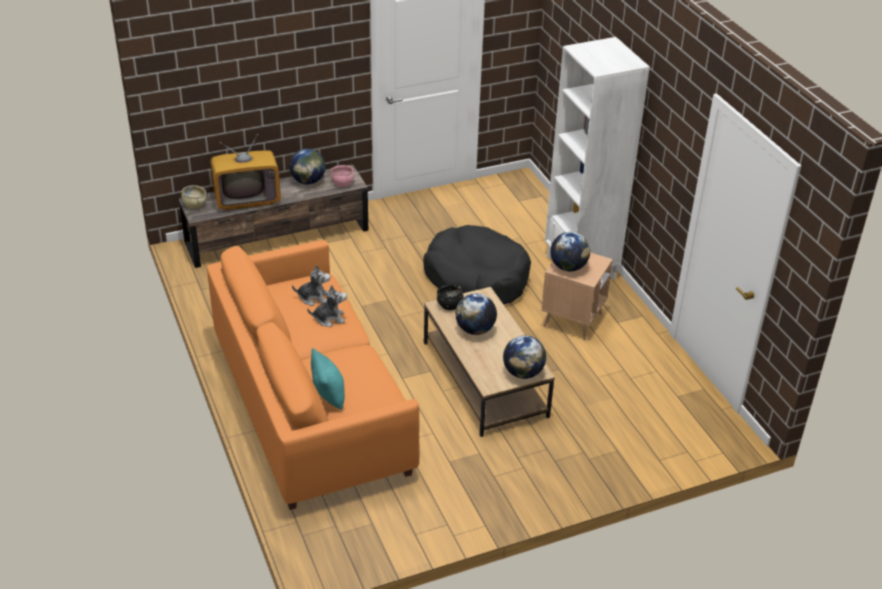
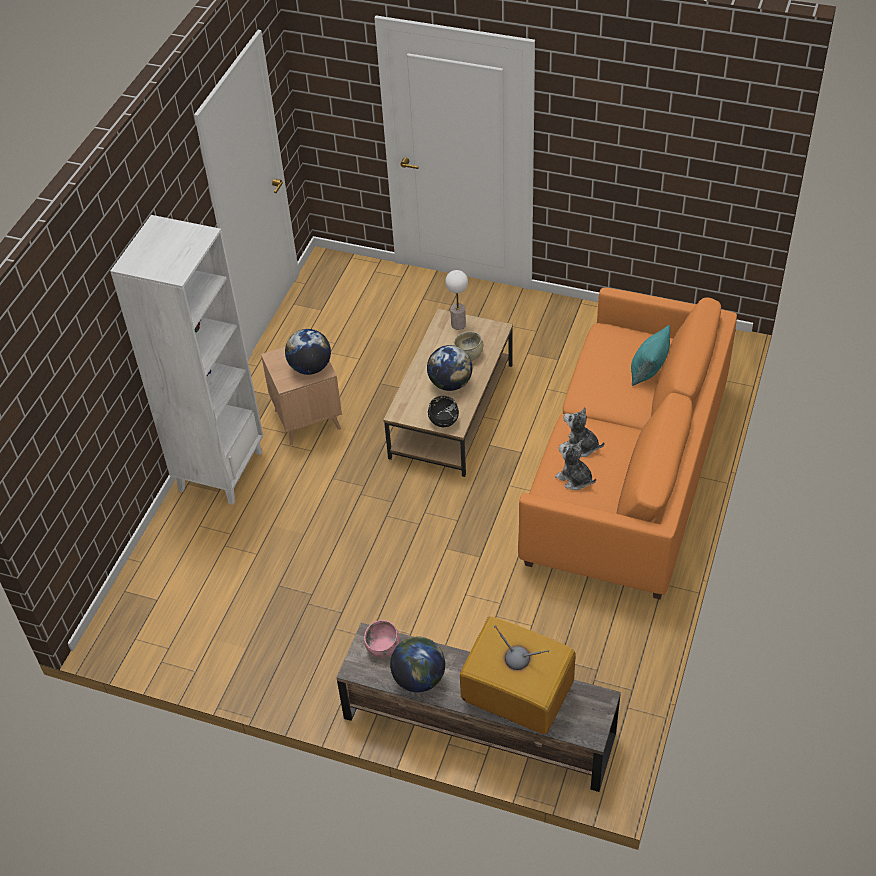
camera: 135 degrees left, 10 degrees up
beige bowl [181,185,206,209] -> beige bowl moved to [454,331,484,361]
black dog bed [423,225,531,305] -> none
globe [503,336,546,379] -> table lamp [445,270,468,330]

